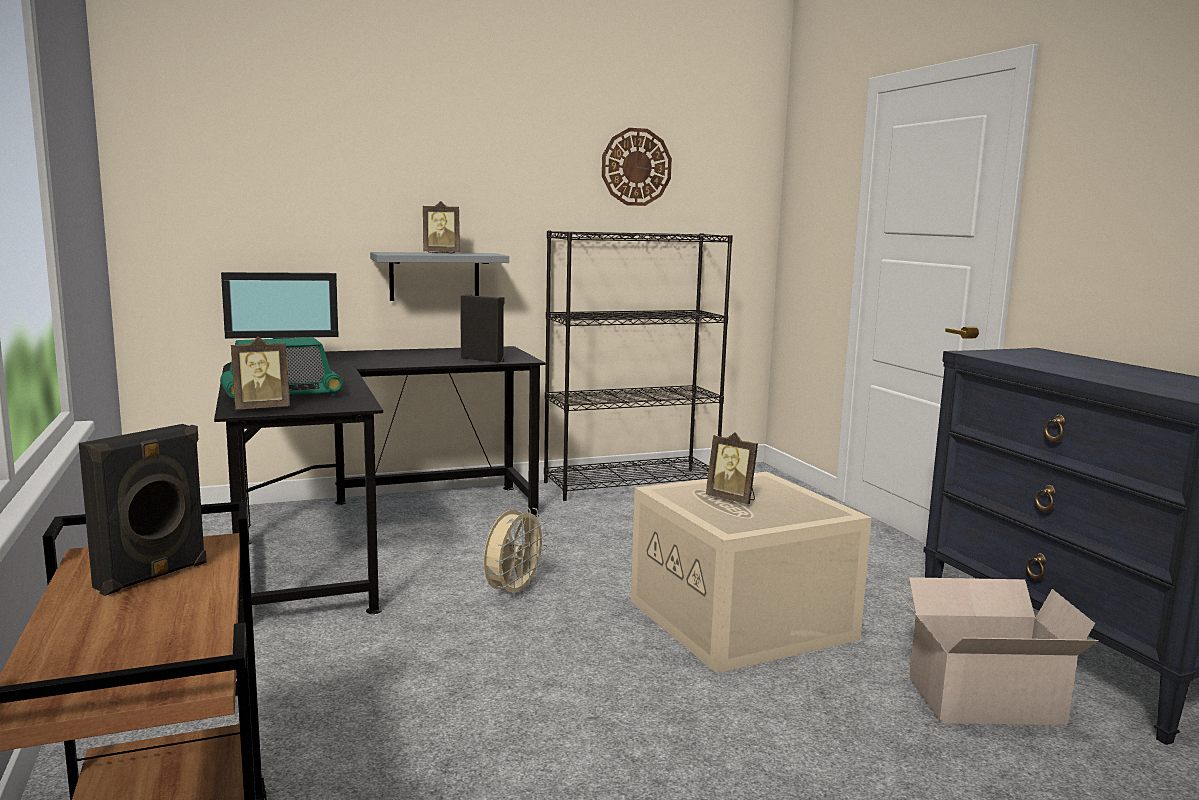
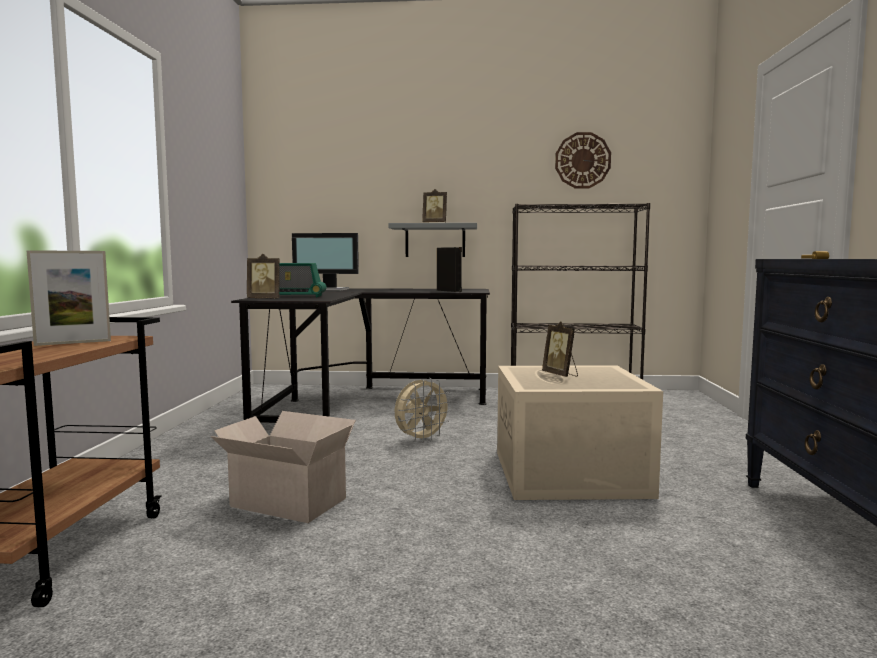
camera: 25 degrees right, 5 degrees down
black speaker [79,424,207,596] -> picture frame [26,250,111,346]
cardboard box [897,577,1099,725] -> cardboard box moved to [210,411,356,523]

